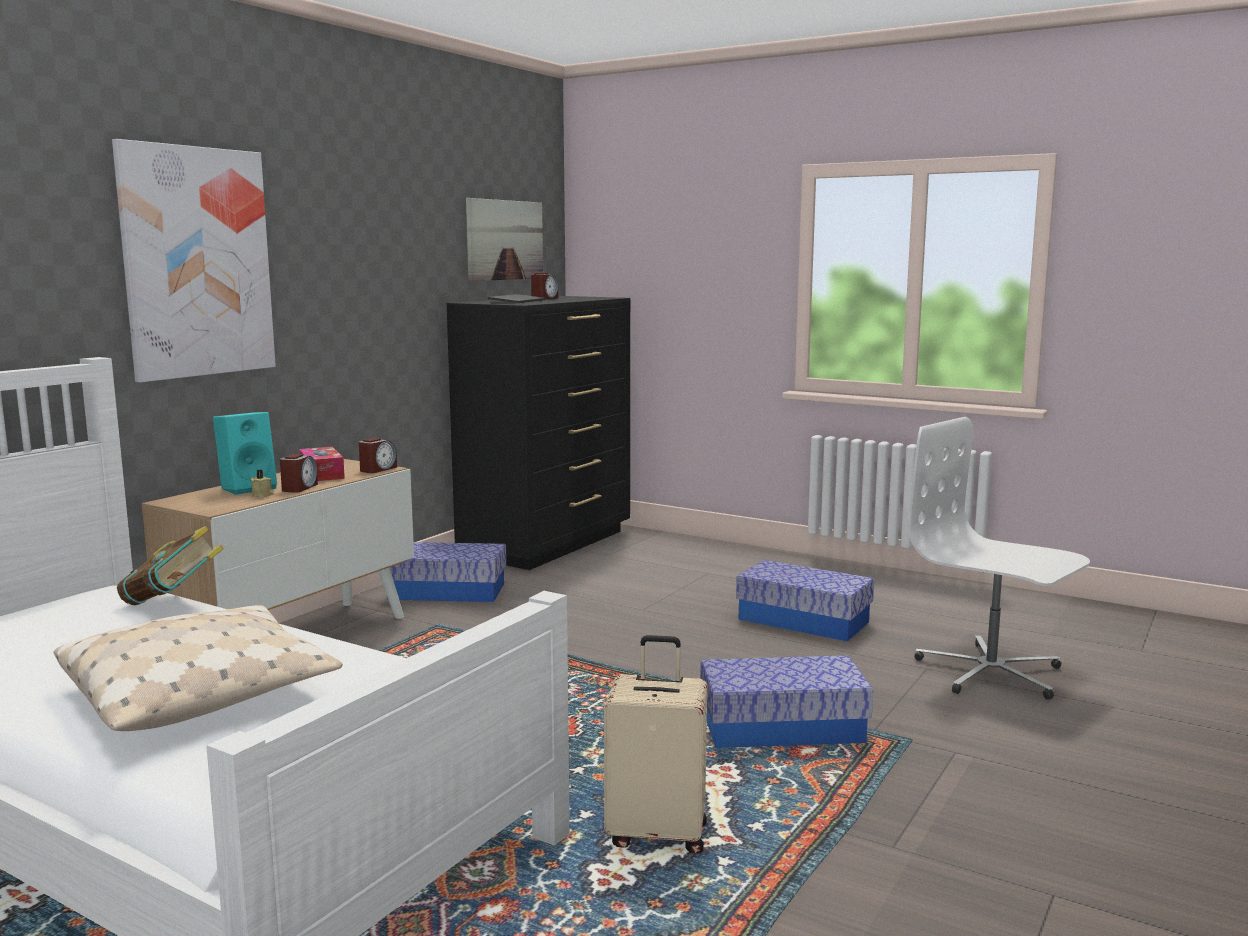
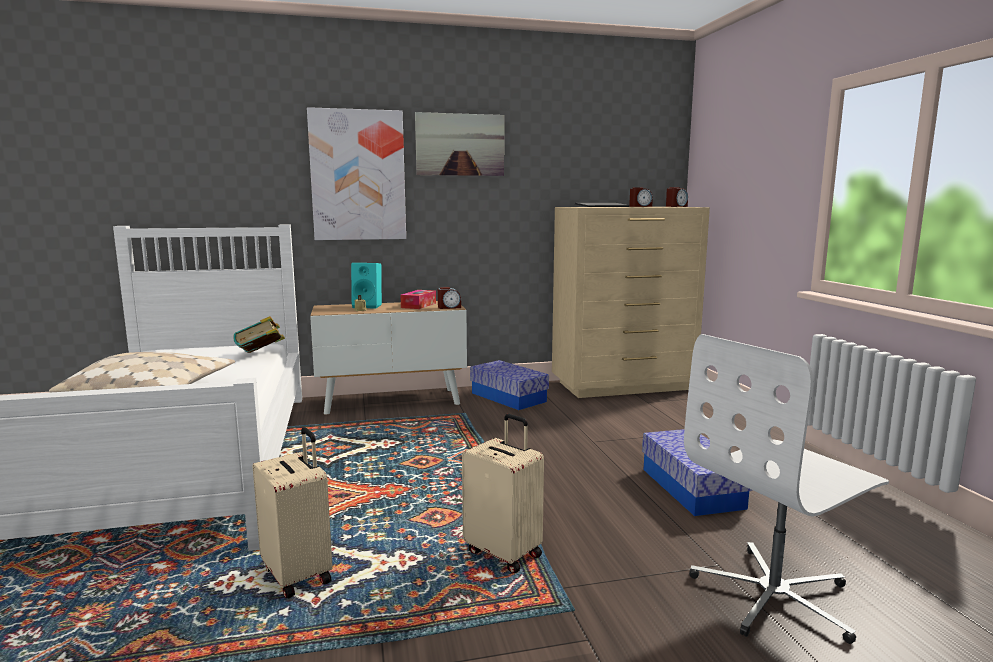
camera: 45 degrees right, 0 degrees up
alarm clock [280,454,318,493] -> alarm clock moved to [666,187,688,207]
black dresser [447,296,630,570] -> beige dresser [552,207,710,398]
picture [466,198,543,281] -> picture moved to [415,112,504,176]
storage box [700,655,873,748] -> beige suitcase [462,414,544,574]
white office chair [908,417,1090,700] -> white office chair turned 120 degrees counterclockwise [684,334,889,644]

